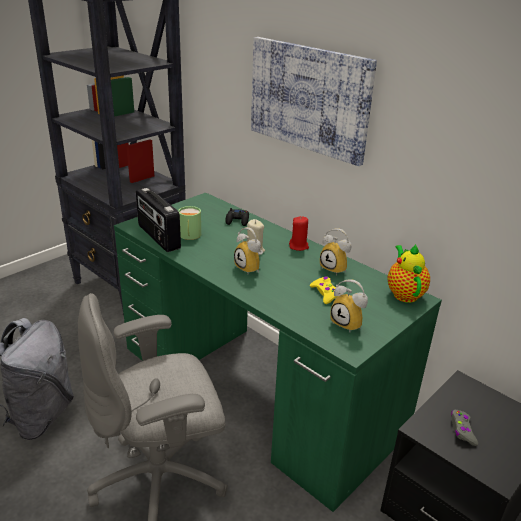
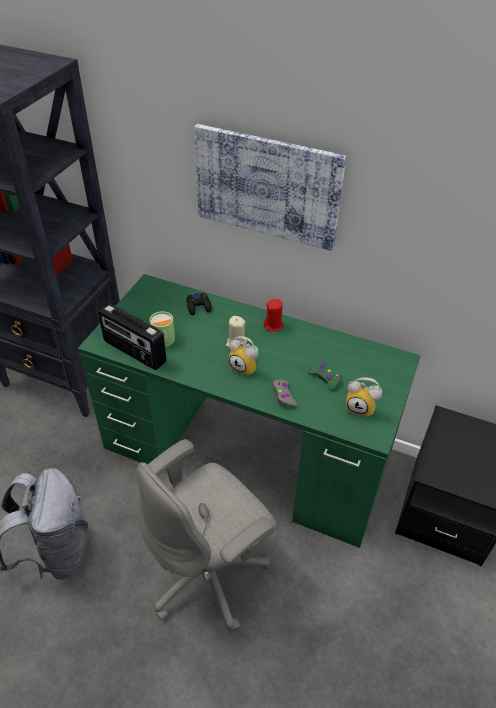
camera: 20 degrees left, 15 degrees up
yellow game controller [310,276,338,304] -> green game controller [308,362,341,391]
alarm clock [320,228,351,276] -> none
teapot [387,244,430,303] -> none
grey game controller [451,410,478,446] -> grey game controller moved to [272,379,298,407]

